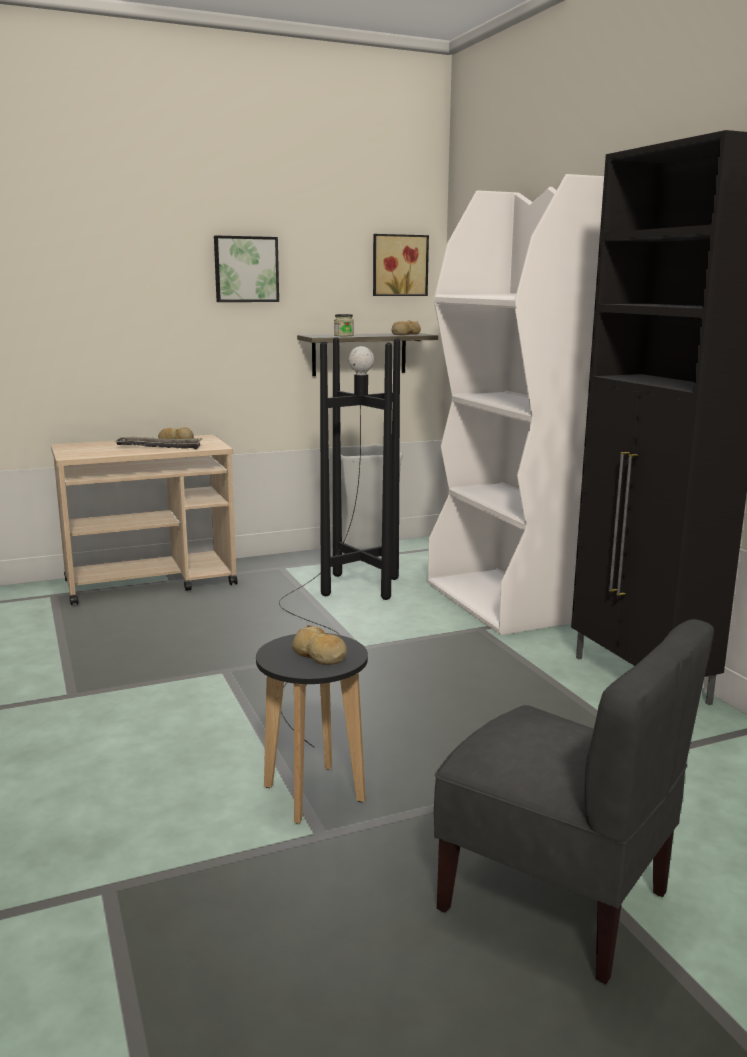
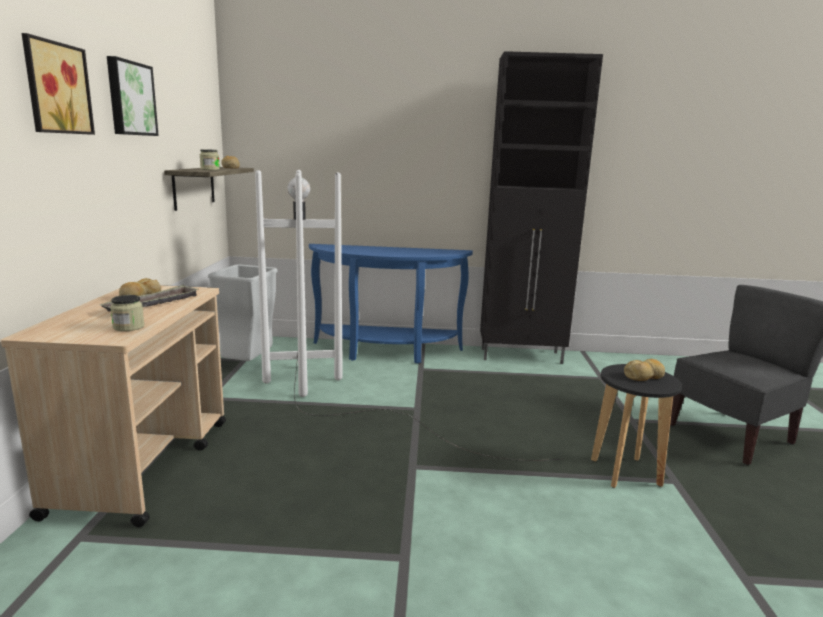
camera: 65 degrees left, 0 degrees up
black floor lamp [279,337,400,747] -> white floor lamp [255,170,564,461]
picture [373,234,429,296] -> picture moved to [22,33,95,135]
white bookcase [428,174,604,635] -> blue console table [309,244,473,364]
none -> jar [110,295,144,331]

